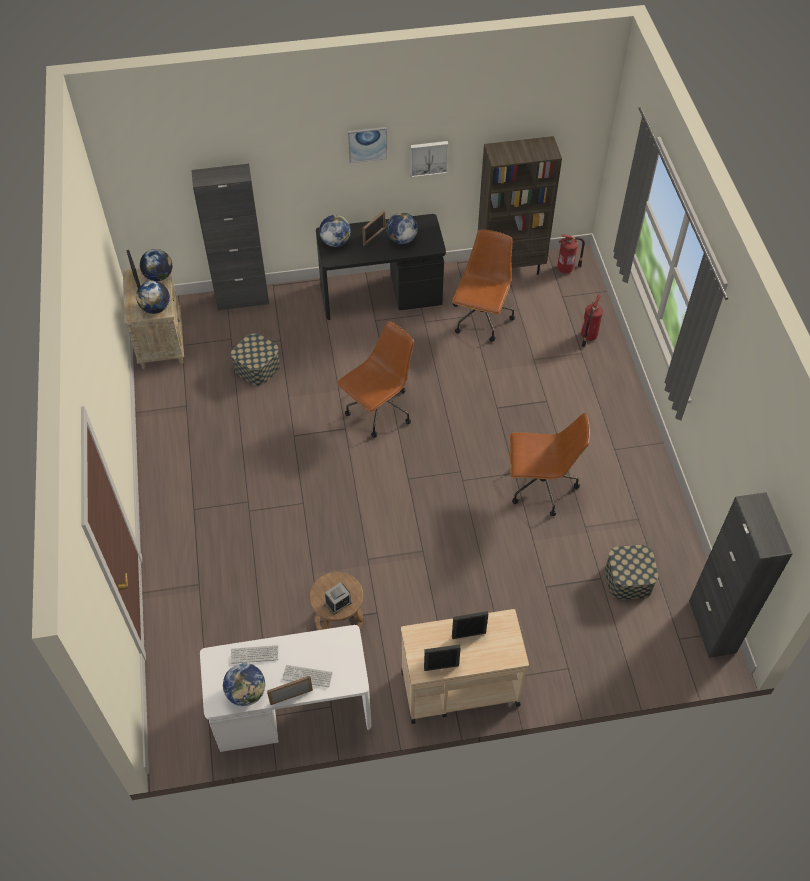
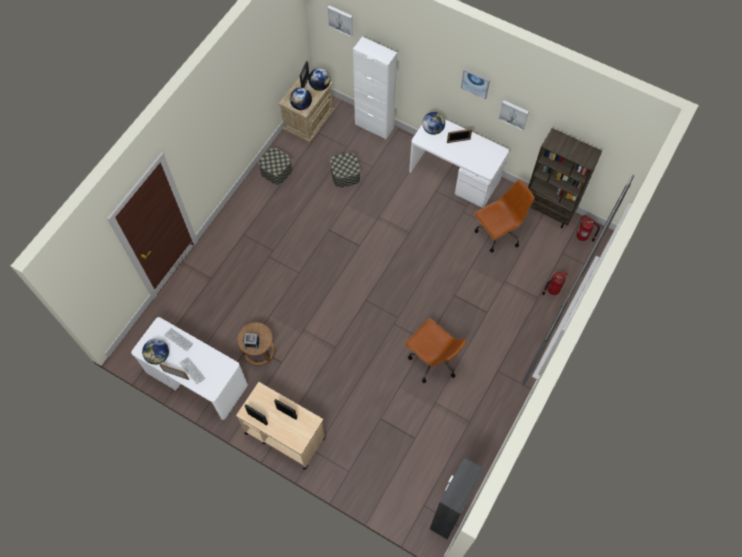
camera: 40 degrees right, 10 degrees up
black cabinet [192,164,269,311] -> white cabinet [353,37,397,139]
black desk [316,214,446,320] -> white desk [409,119,509,208]
brown office chair [337,321,414,437] -> none
globe [386,212,418,244] -> none
storage box [605,545,658,600] -> storage box moved to [258,148,292,185]
none -> picture [327,5,353,37]

